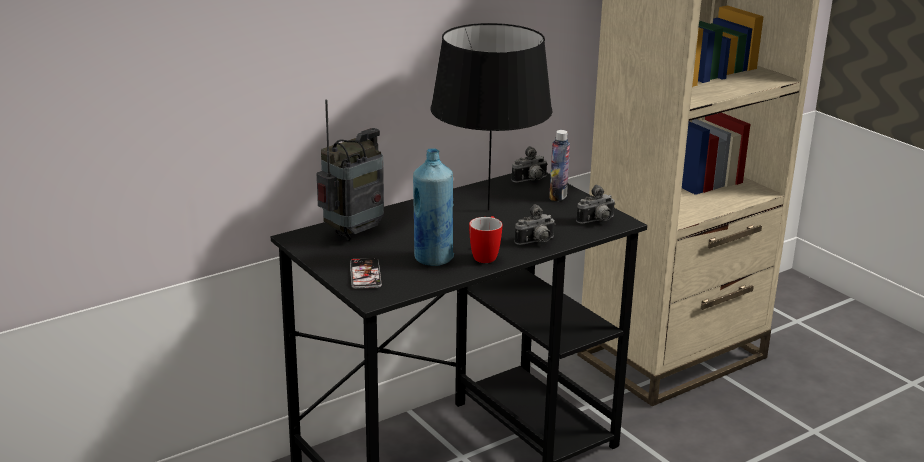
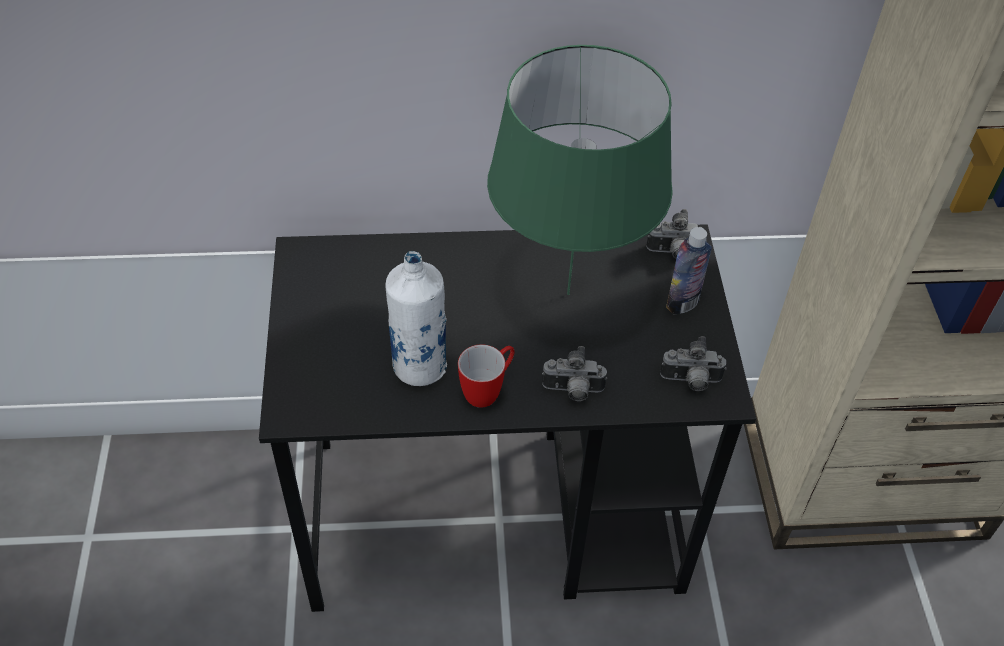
camera: 30 degrees right, 25 degrees up
radio [317,100,384,241] -> none
phone [350,258,382,289] -> none
blue bottle [413,148,454,266] -> white bottle [385,251,447,386]
black table lamp [430,23,552,210] -> green table lamp [487,45,673,295]

